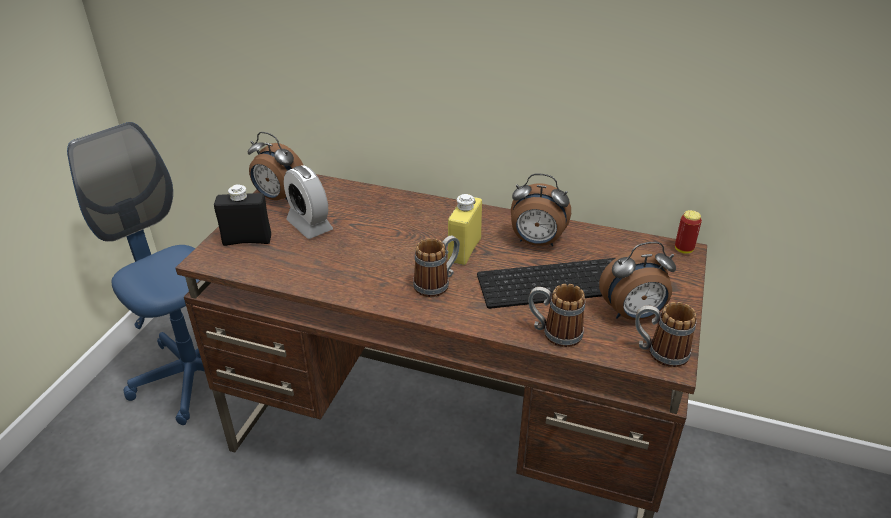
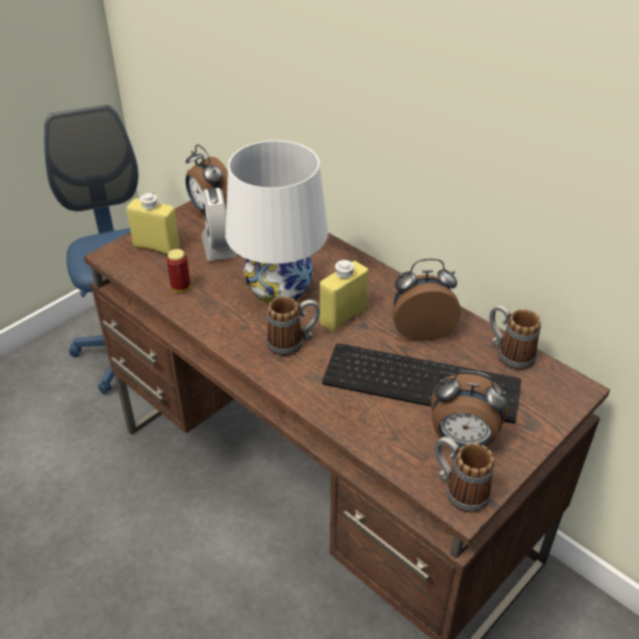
camera: 25 degrees right, 5 degrees up
black bottle [214,184,271,246] -> yellow bottle [126,193,180,255]
alarm clock [511,174,571,246] -> alarm clock turned 135 degrees clockwise [393,258,461,341]
mug [528,284,585,347] -> mug moved to [489,305,541,370]
can [675,210,702,254] -> can moved to [166,249,190,292]
none -> white table lamp [225,140,328,303]

